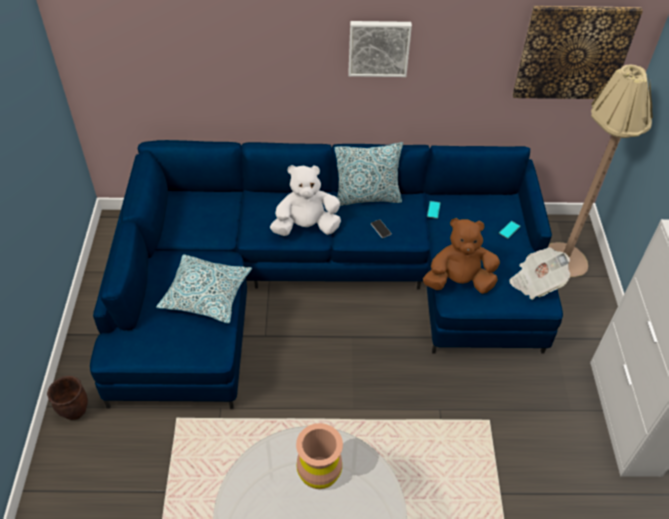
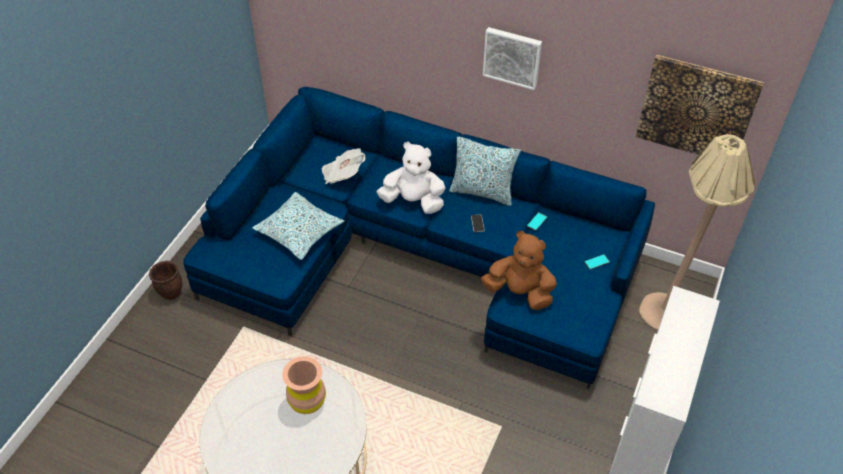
camera: 25 degrees right, 0 degrees up
newspaper [510,247,570,300] -> newspaper moved to [322,148,365,184]

